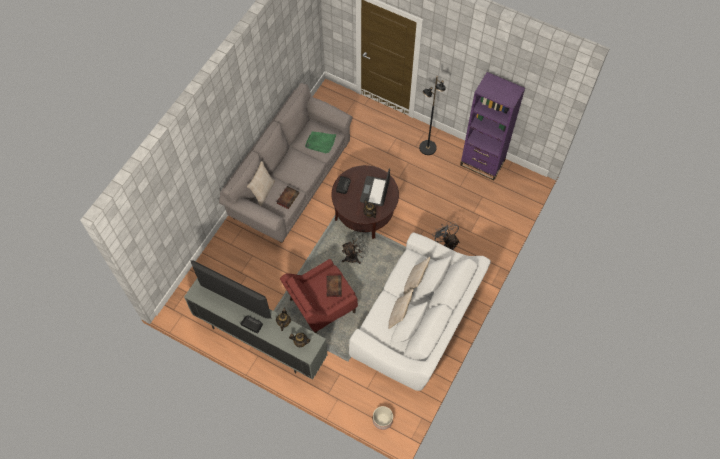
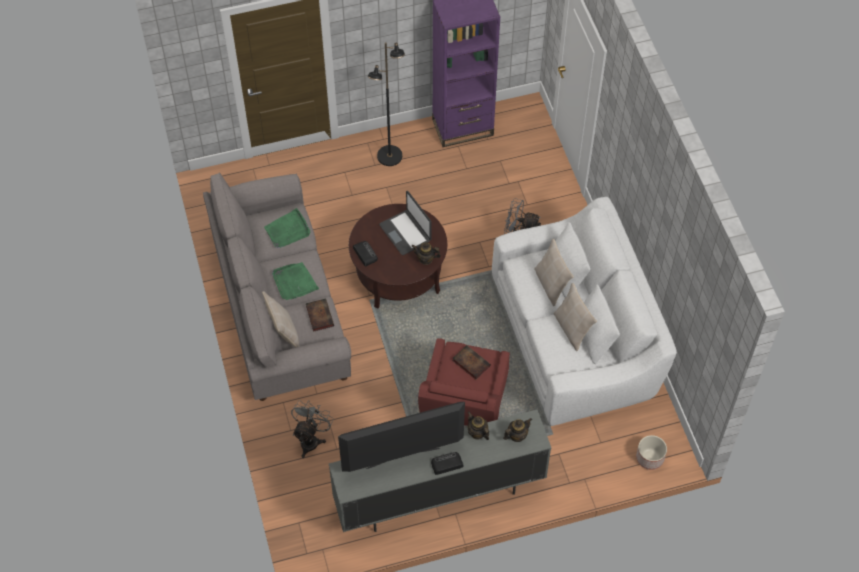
camera: 45 degrees left, 5 degrees down
grey fan [342,231,369,264] -> grey fan moved to [291,400,334,458]
none -> green tray [272,262,319,300]

